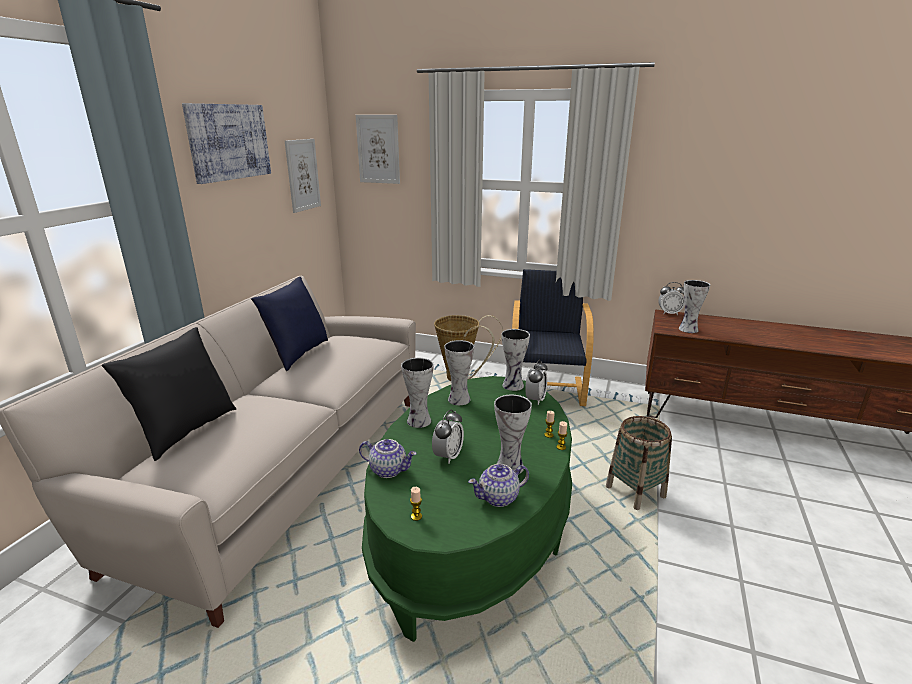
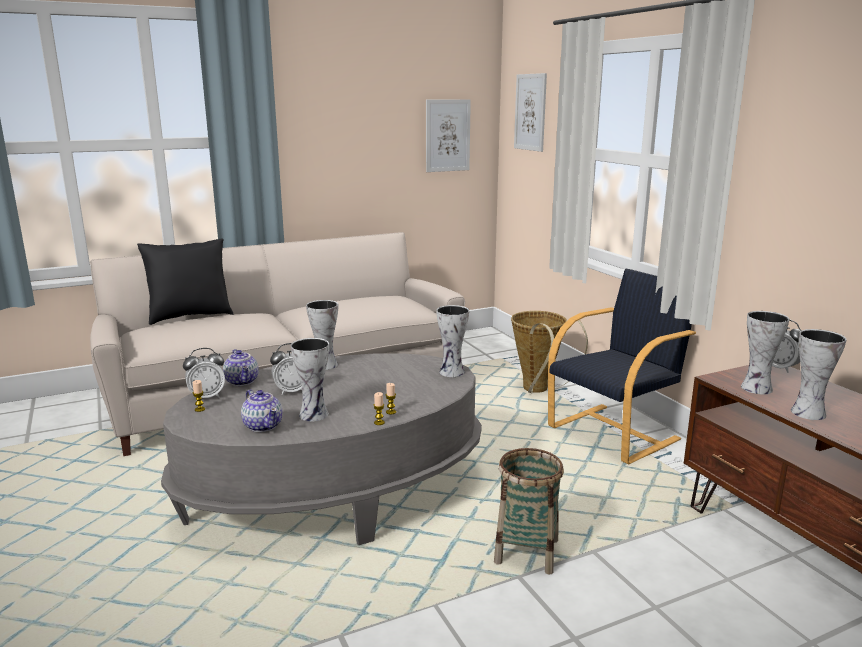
camera: 45 degrees right, 5 degrees down
picture [182,103,271,184] -> none
blue pillow [251,277,328,371] -> none
green coffee table [362,376,572,642] -> grey coffee table [161,354,482,545]
vase [444,340,474,405] -> vase moved to [791,329,847,420]
teapot [468,464,529,507] -> teapot turned 150 degrees counterclockwise [241,390,282,432]
alarm clock [525,360,548,405] -> alarm clock moved to [183,348,225,401]

